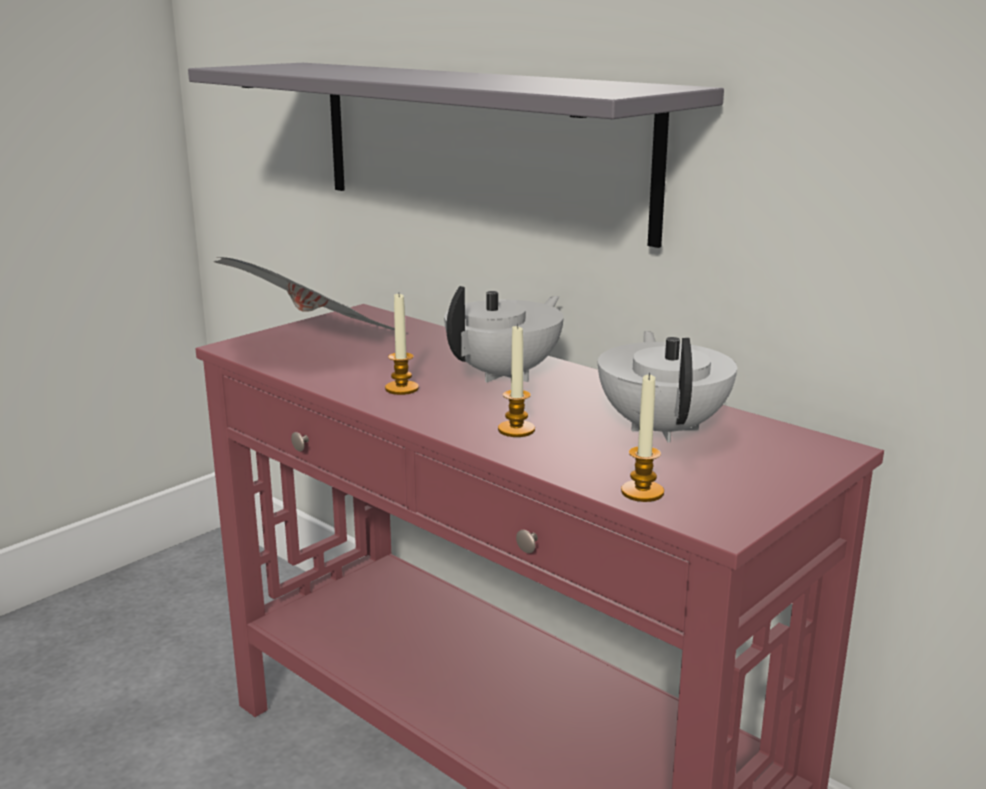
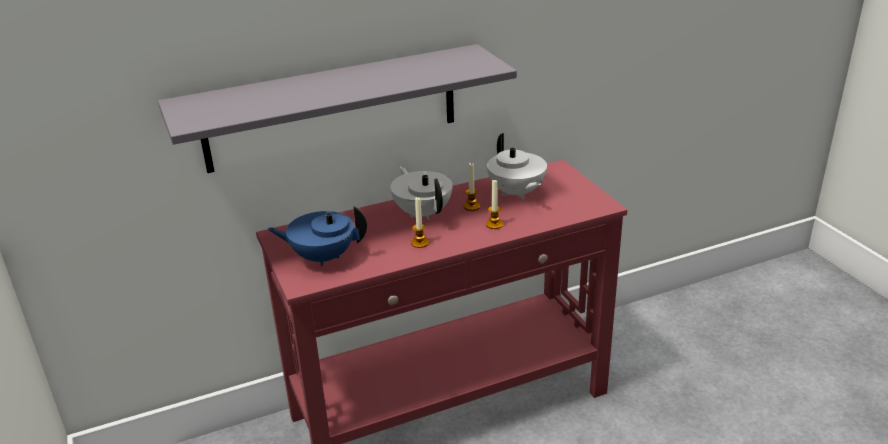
camera: 65 degrees left, 10 degrees up
newspaper [214,257,395,330] -> blue teapot [268,206,367,266]
white teapot [598,331,737,443] -> white teapot turned 135 degrees counterclockwise [487,133,547,200]
candle [621,373,664,502] -> candle moved to [464,163,480,211]

